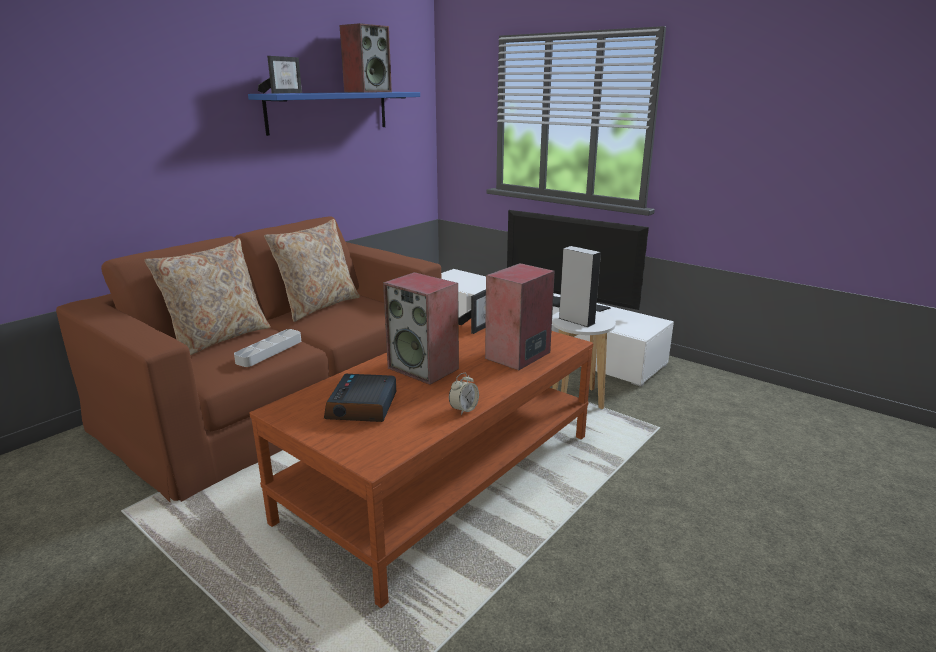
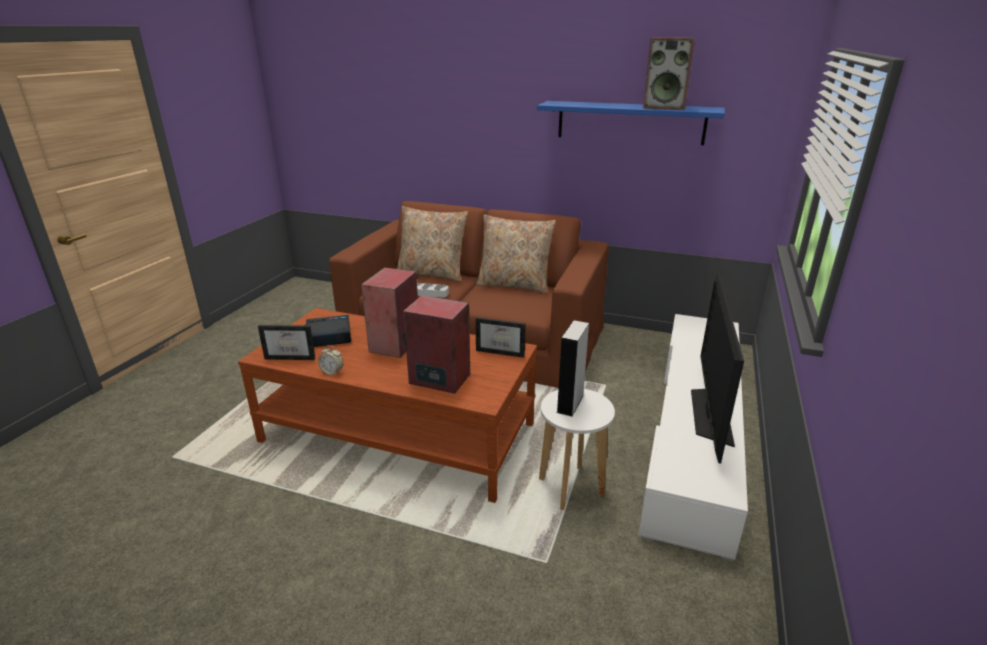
camera: 70 degrees right, 5 degrees up
picture frame [258,56,302,94] -> picture frame moved to [258,325,316,360]

